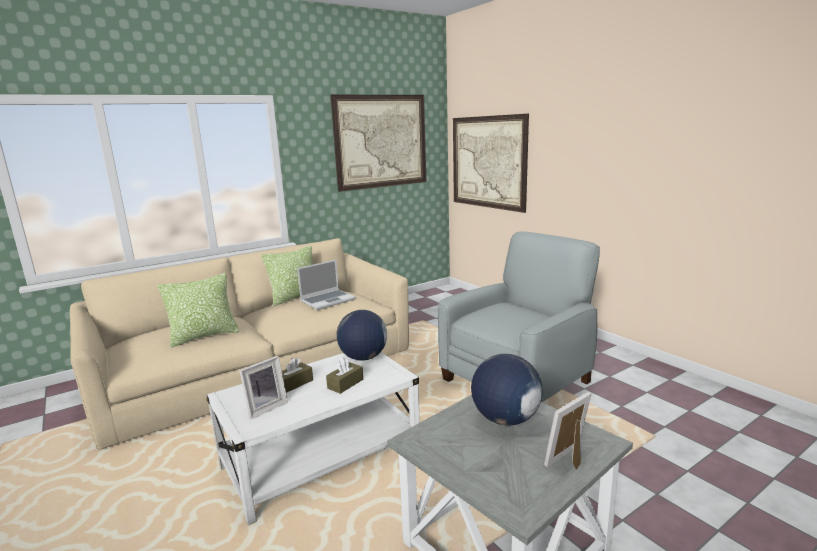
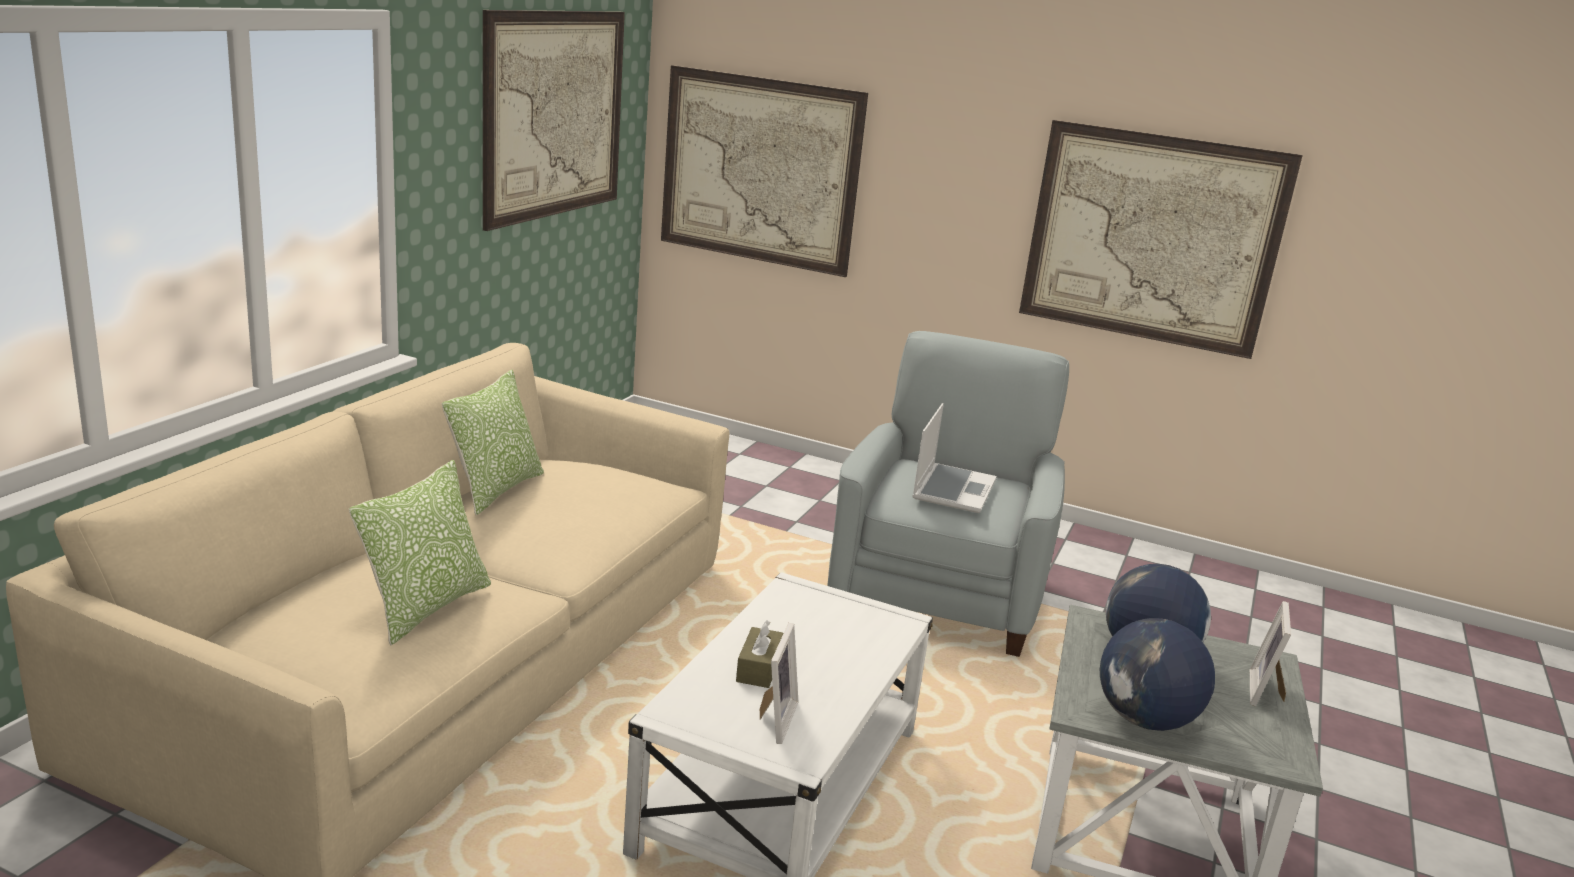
camera: 35 degrees left, 5 degrees up
laptop [297,260,356,310] -> laptop moved to [912,403,996,513]
brown tissue box [326,357,363,394] -> none
globe [336,310,387,361] -> globe moved to [1100,618,1215,731]
none -> picture [1019,120,1303,359]

